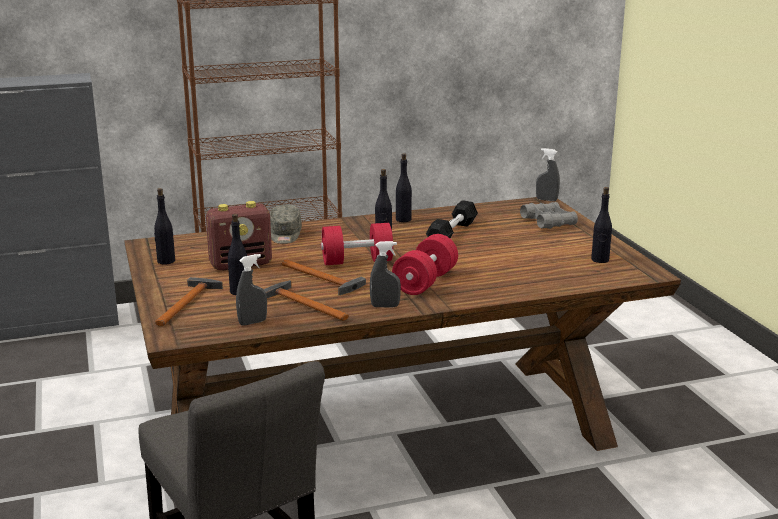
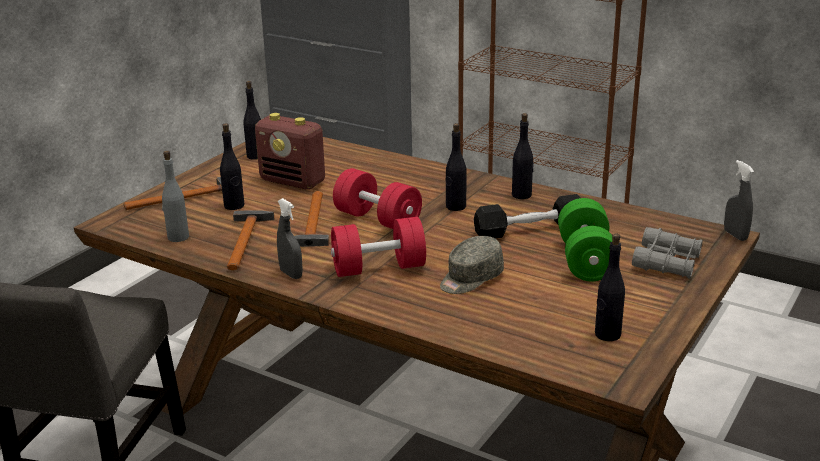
camera: 50 degrees right, 5 degrees up
grey spray bottle [236,254,267,326] -> grey bottle [162,151,189,242]
grey cap [270,205,302,244] -> grey cap moved to [440,236,504,294]
none -> green dumbbell [558,198,612,281]

